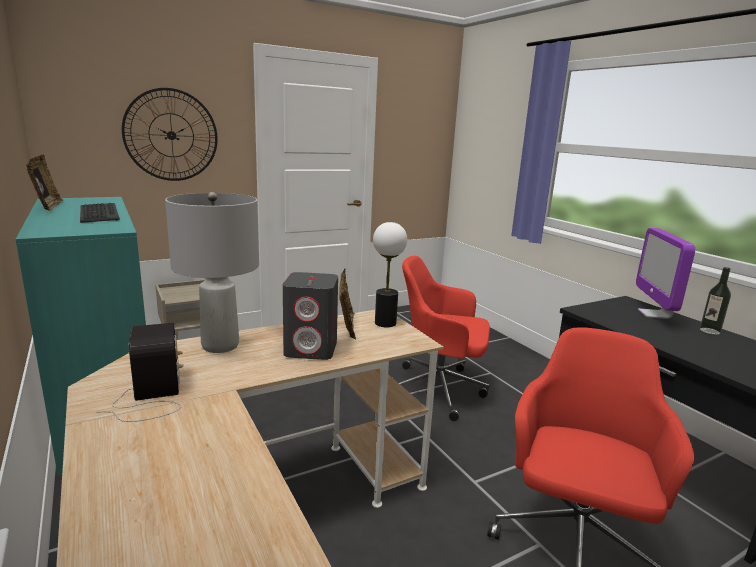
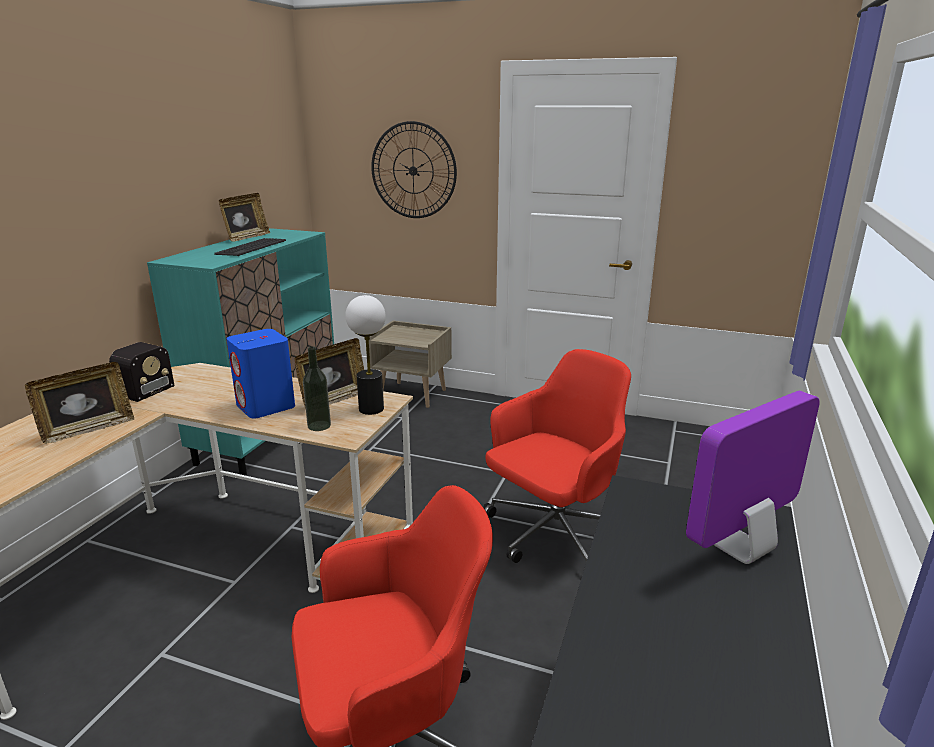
camera: 50 degrees right, 5 degrees up
grey table lamp [165,192,259,353] -> none
grey speaker [283,272,338,360] -> blue speaker [226,329,295,418]
red office chair [399,256,490,421] -> red office chair turned 75 degrees clockwise [483,349,631,563]
bottle [700,267,731,335] -> bottle moved to [303,346,331,431]
none -> picture frame [25,362,134,444]

